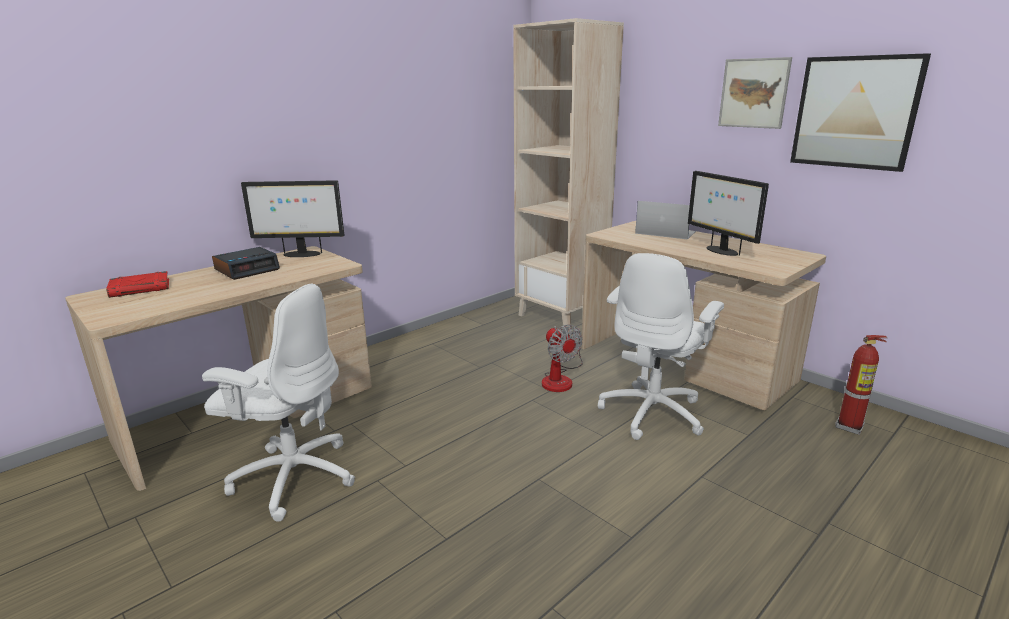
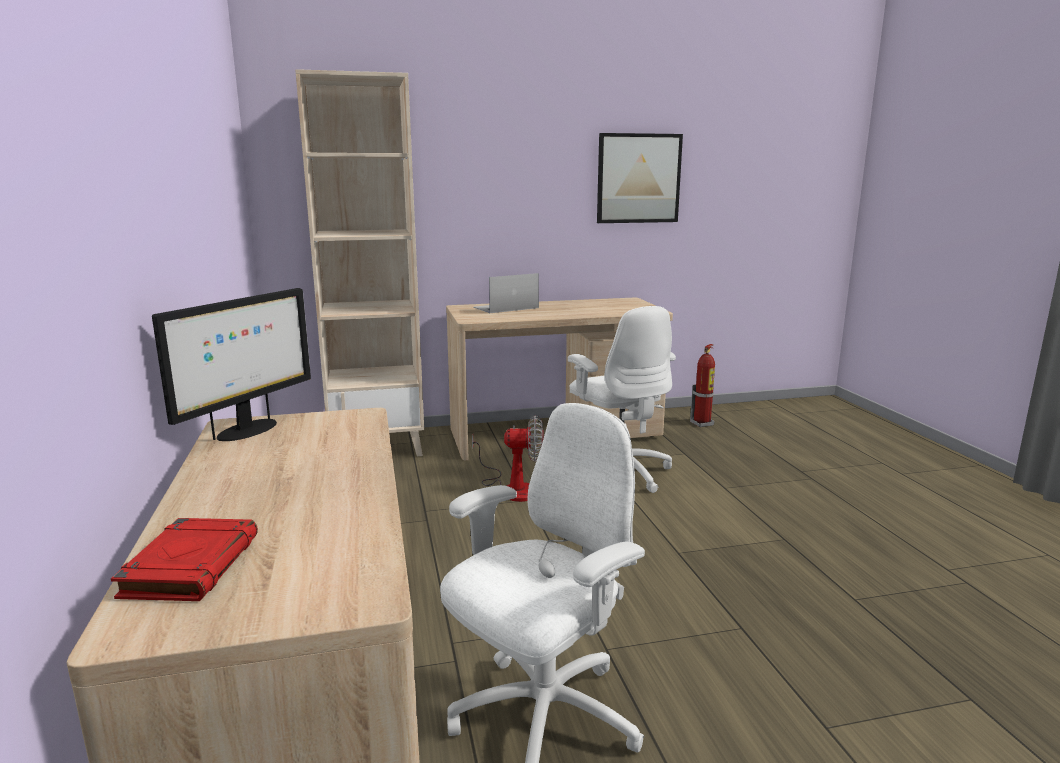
camera: 60 degrees left, 5 degrees down
alarm clock [212,247,280,280] -> none
monitor [688,171,769,256] -> none
picture [718,57,792,129] -> none

